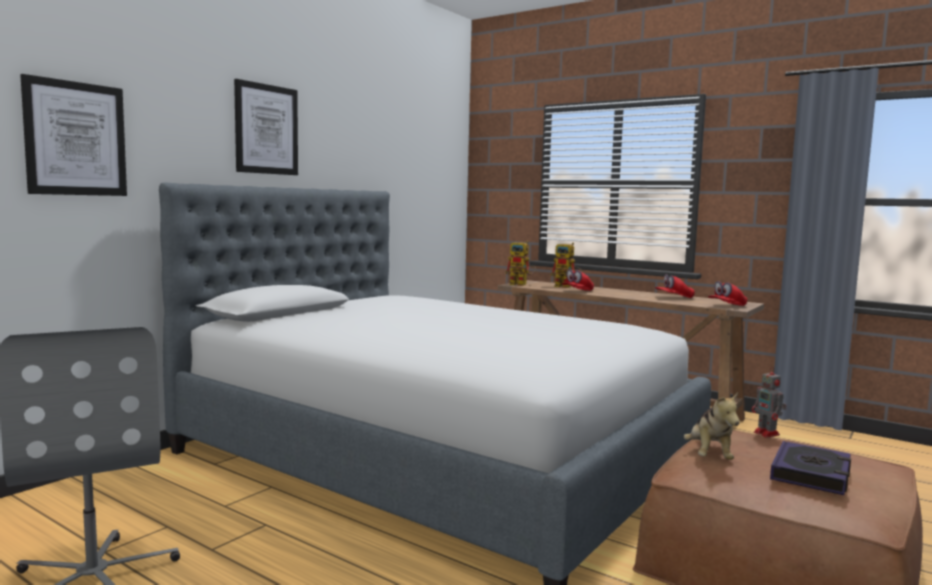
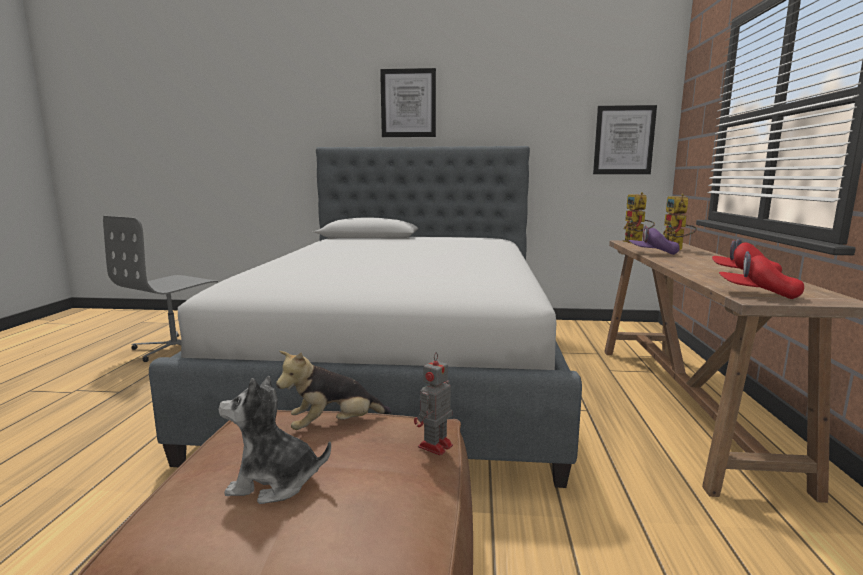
camera: 60 degrees right, 5 degrees up
picture [20,74,127,196] -> picture moved to [593,105,657,174]
red cap [562,270,594,291] -> purple cap [629,226,680,255]
book [770,441,851,495] -> plush toy [219,376,331,504]

